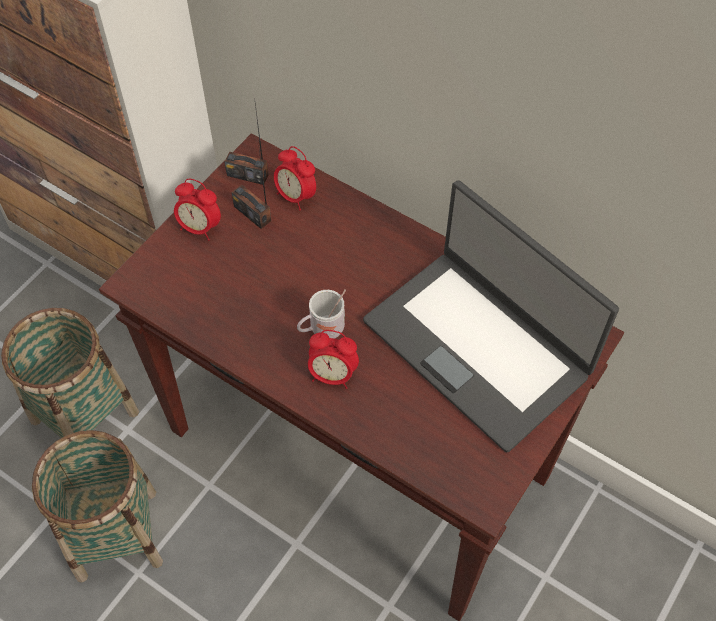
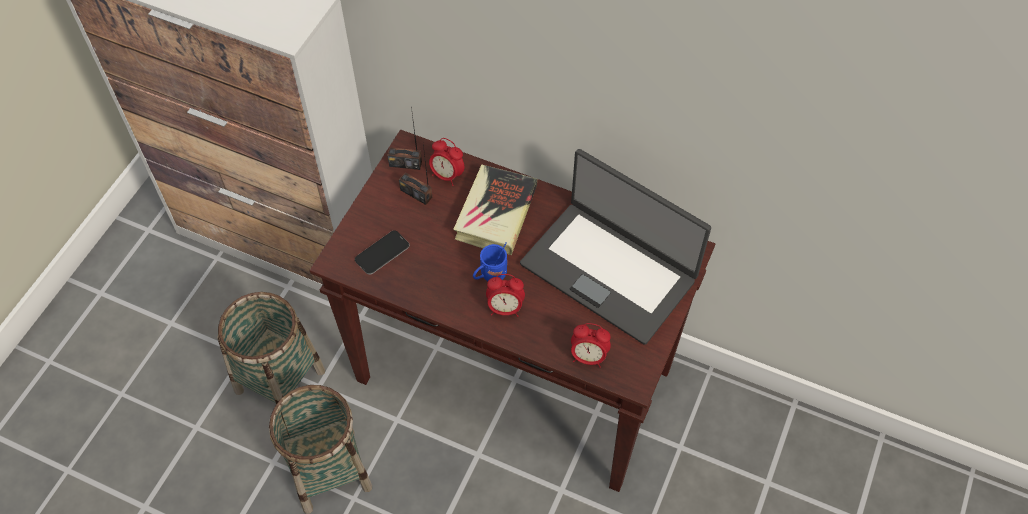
camera: 10 degrees left, 0 degrees up
alarm clock [174,179,221,241] -> alarm clock moved to [571,323,611,368]
white mug [297,289,346,339] -> blue mug [473,242,507,281]
none -> phone [355,230,410,275]
none -> book [453,164,537,255]

